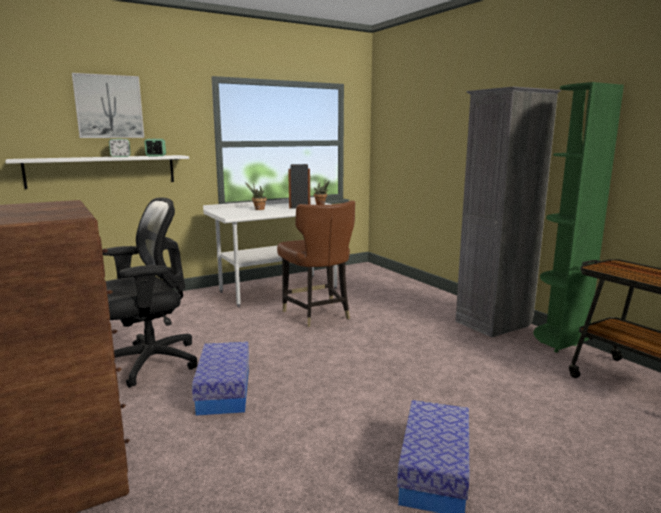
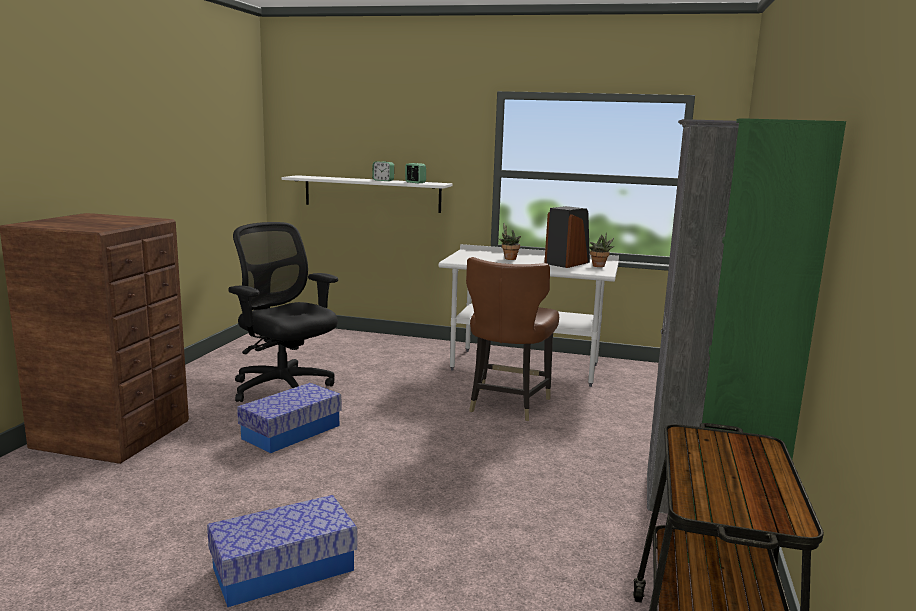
camera: 45 degrees right, 0 degrees up
picture [72,73,144,138] -> none
black office chair [103,198,197,388] -> black office chair turned 150 degrees counterclockwise [228,222,338,402]

